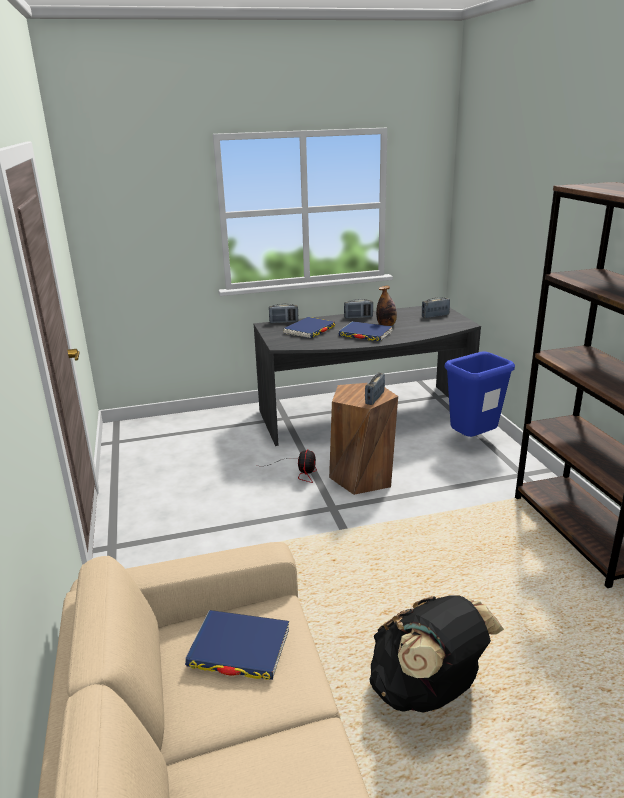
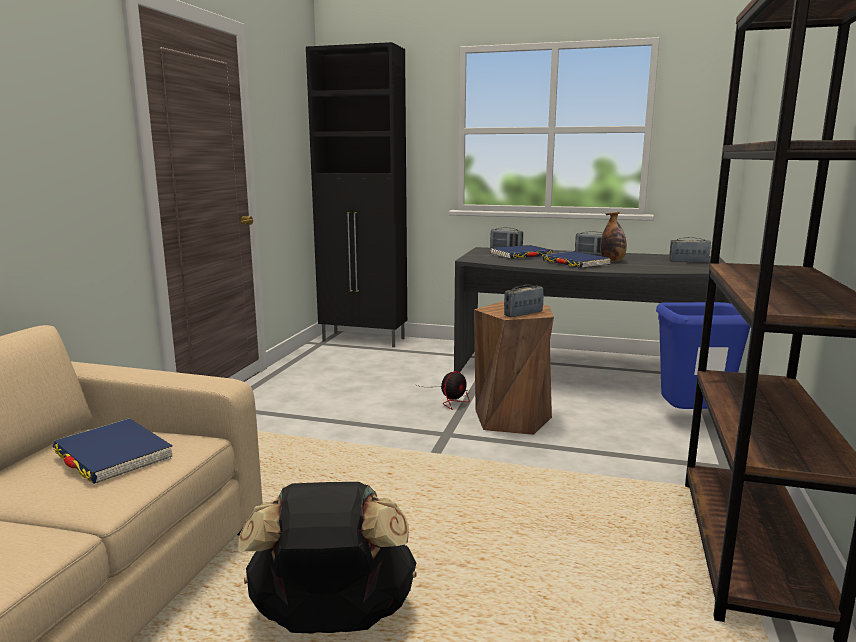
camera: 30 degrees right, 10 degrees down
none -> black cabinet [306,42,407,347]

